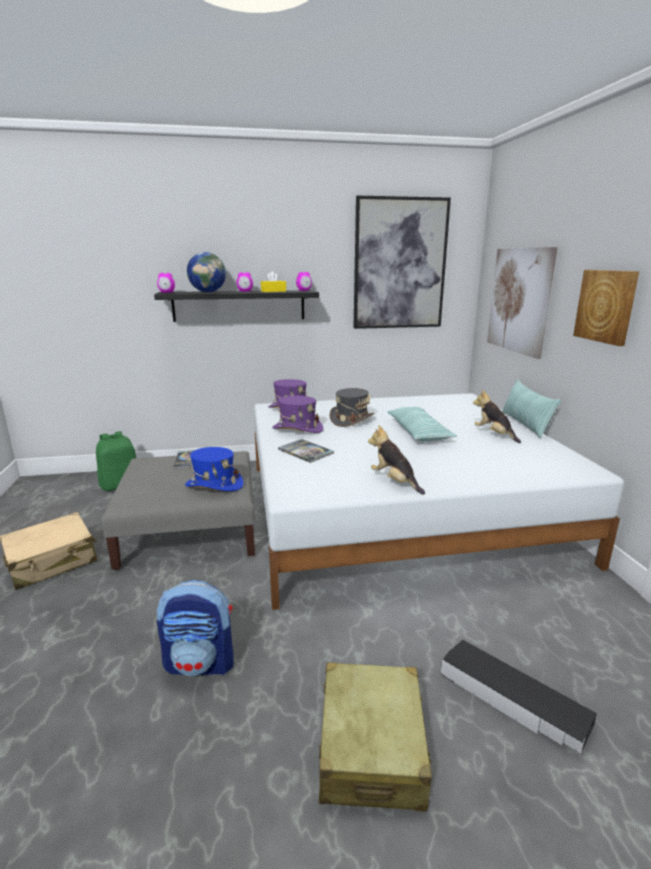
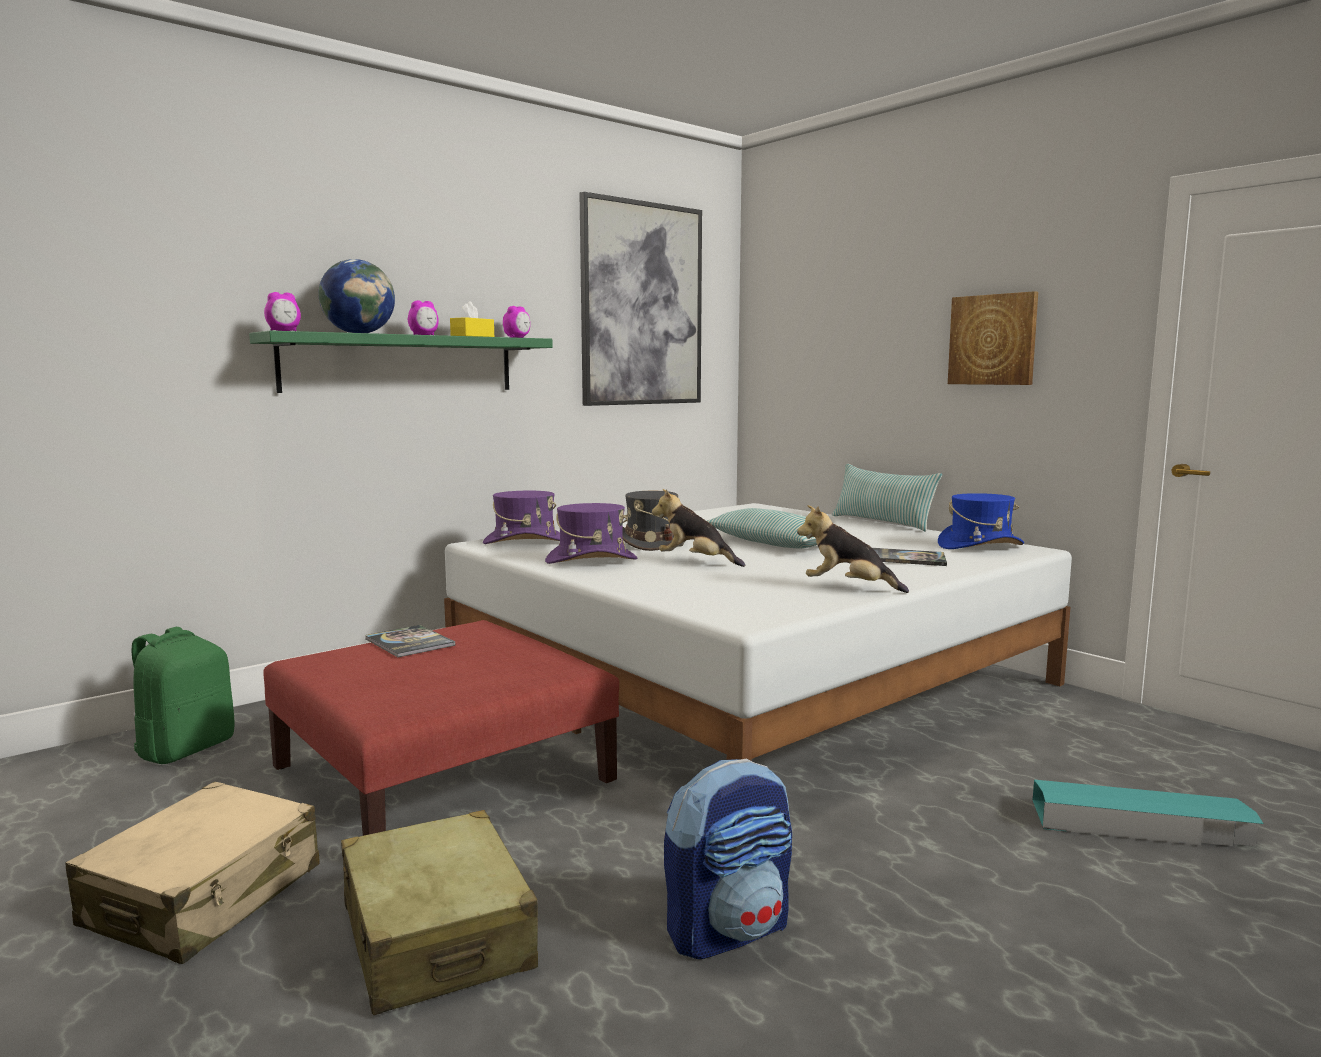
camera: 30 degrees left, 10 degrees down
grey ottoman [102,451,255,570] -> red ottoman [263,620,619,836]
black shelf [154,290,319,322] -> green shelf [249,331,553,393]
blue hat [185,447,243,491] -> blue hat moved to [938,493,1024,549]
book [278,439,334,463] -> book moved to [873,548,947,566]
beige suitcase [319,663,432,812] -> beige suitcase moved to [341,810,538,1015]
black storage box [441,640,597,754] -> turquoise storage box [1033,780,1263,846]
plush toy [473,390,521,443] -> plush toy moved to [652,489,745,567]
picture [487,247,558,359] -> none

